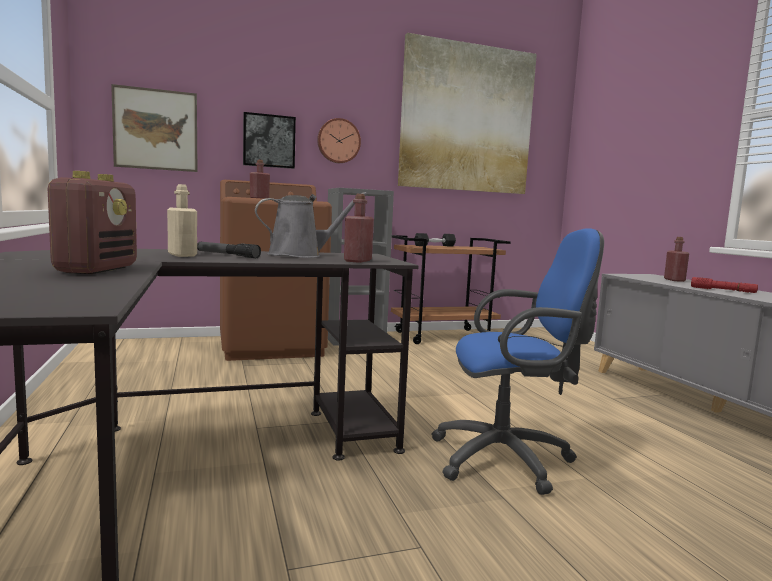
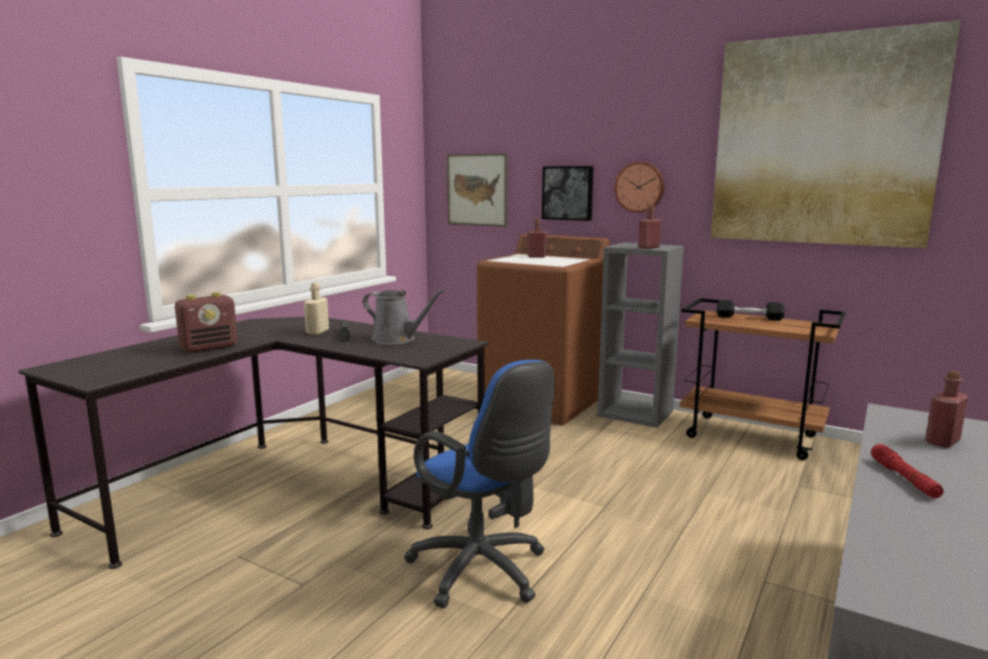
camera: 50 degrees right, 5 degrees up
red bottle [344,194,374,263] -> red bottle moved to [639,205,662,249]

